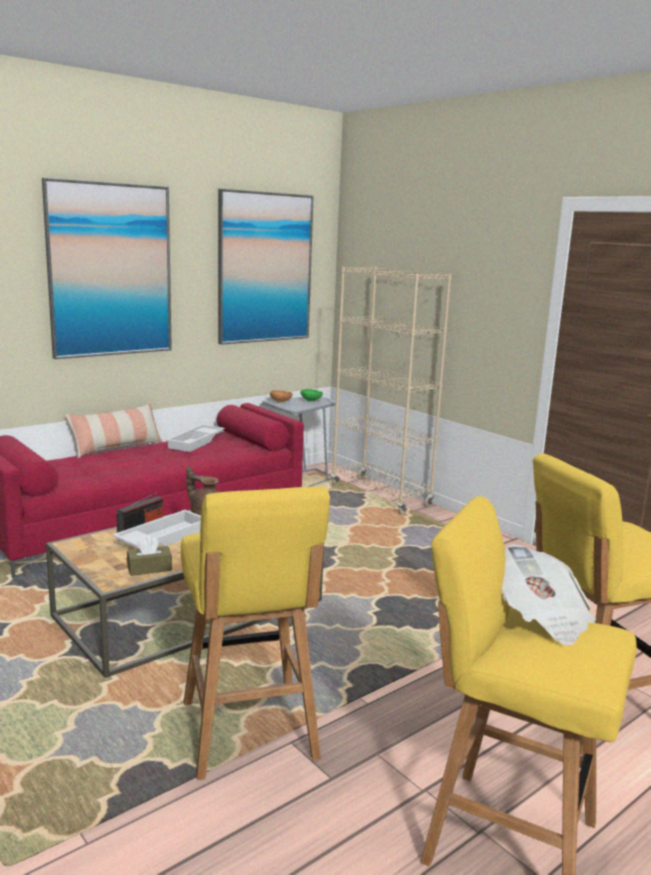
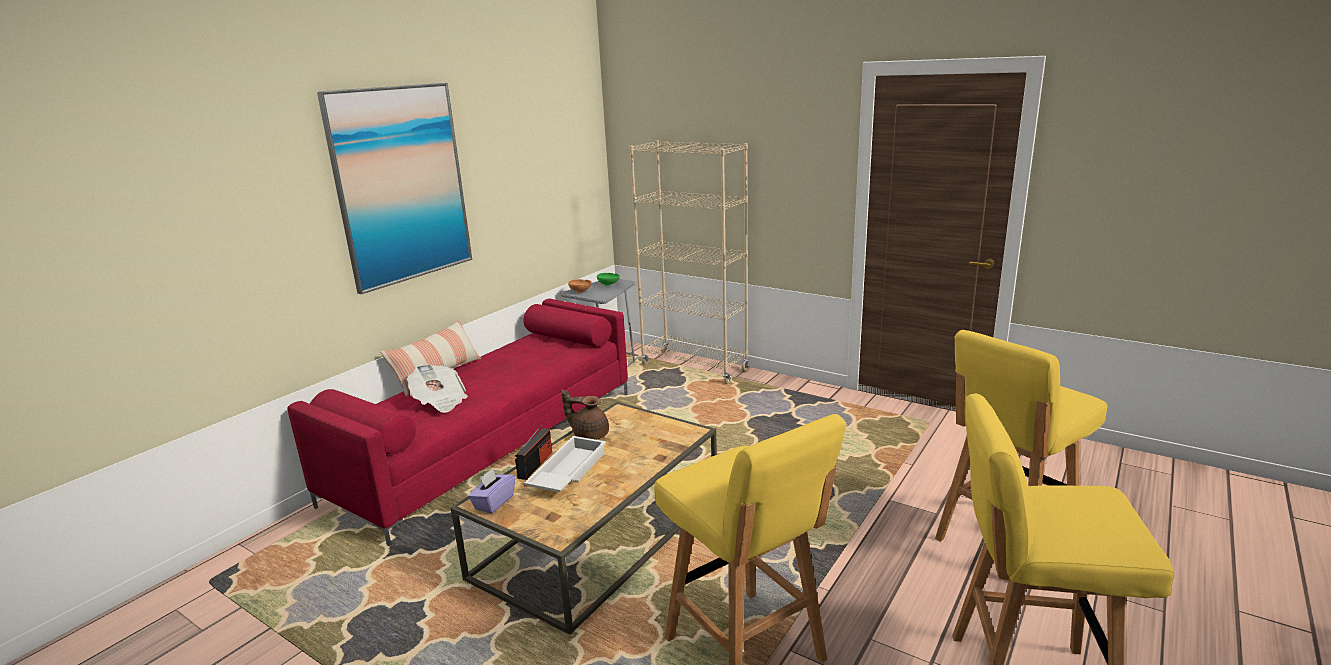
camera: 15 degrees left, 5 degrees up
brown tissue box [127,536,172,576] -> none
white tray [166,424,225,452] -> none
picture [218,189,314,345] -> none
newspaper [502,544,596,646] -> newspaper moved to [407,364,468,413]
none -> purple tissue box [468,468,515,514]

